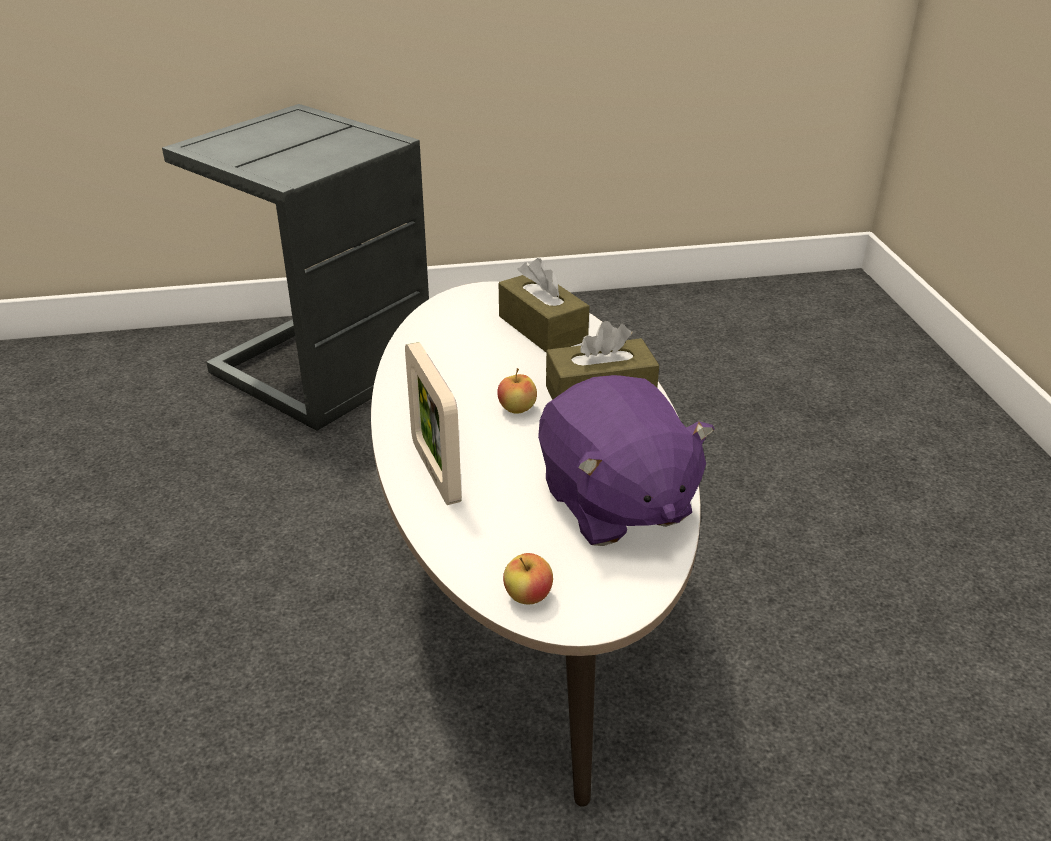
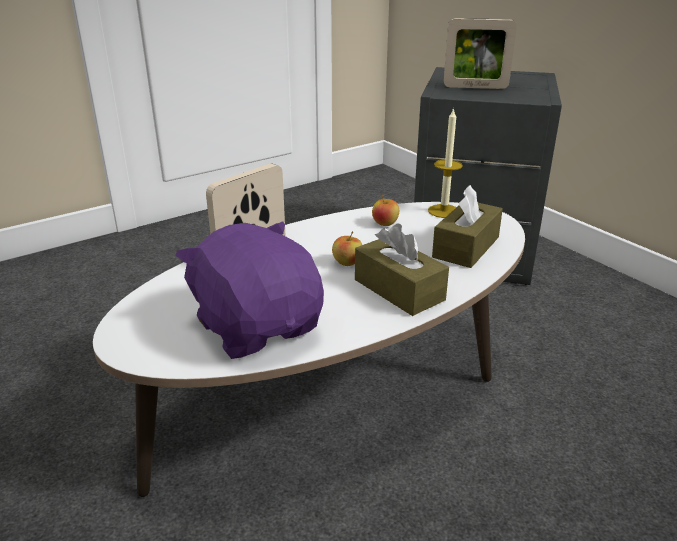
camera: 65 degrees right, 5 degrees down
apple [503,553,553,605] -> apple moved to [372,194,399,226]
purple plush toy [538,375,715,546] -> purple plush toy turned 105 degrees clockwise [175,222,324,359]
none -> candle [428,107,463,218]
none -> picture frame [444,18,517,89]

